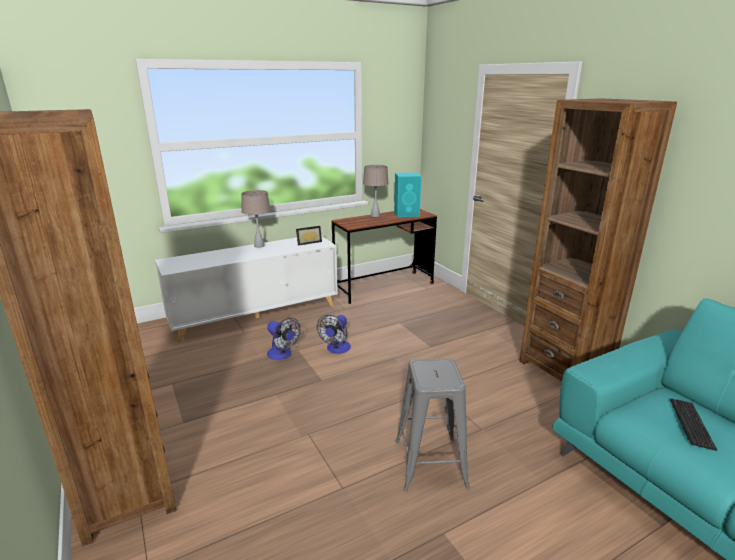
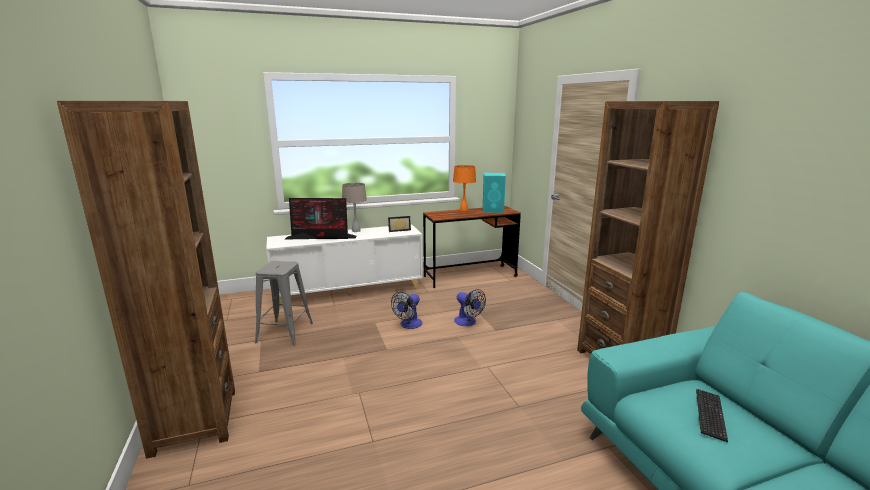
camera: 10 degrees right, 5 degrees down
fan [267,318,300,360] -> fan moved to [454,289,486,326]
beige table lamp [363,165,389,217] -> orange table lamp [453,165,476,212]
grey stool [395,358,470,492] -> grey stool moved to [255,261,313,346]
none -> monitor [284,198,356,240]

